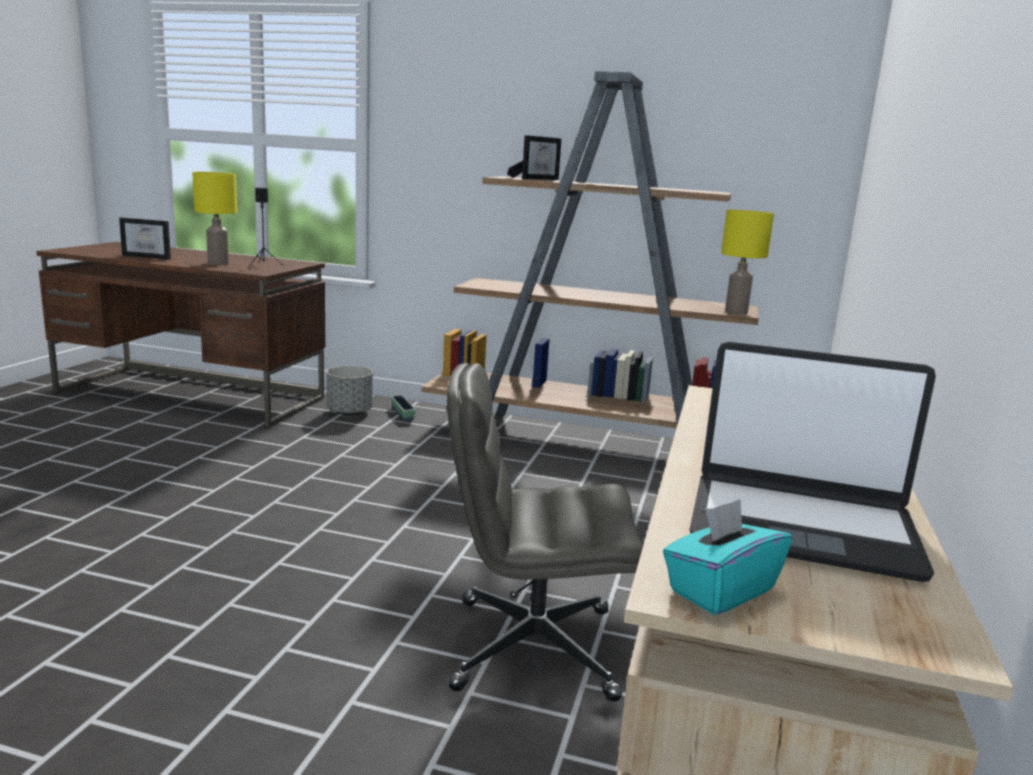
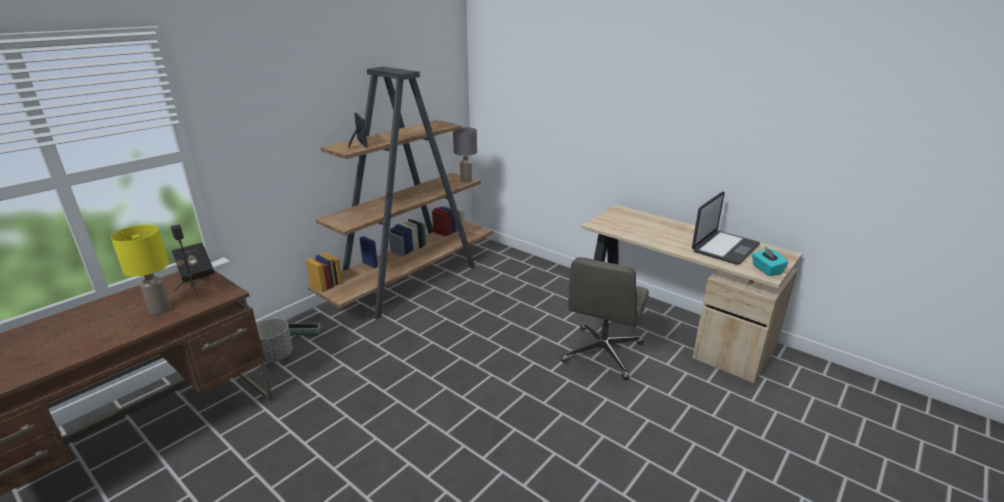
camera: 65 degrees left, 10 degrees up
picture frame [119,218,171,260] -> none
yellow table lamp [721,210,774,315] -> grey table lamp [453,127,477,183]
none -> black book [172,243,214,283]

